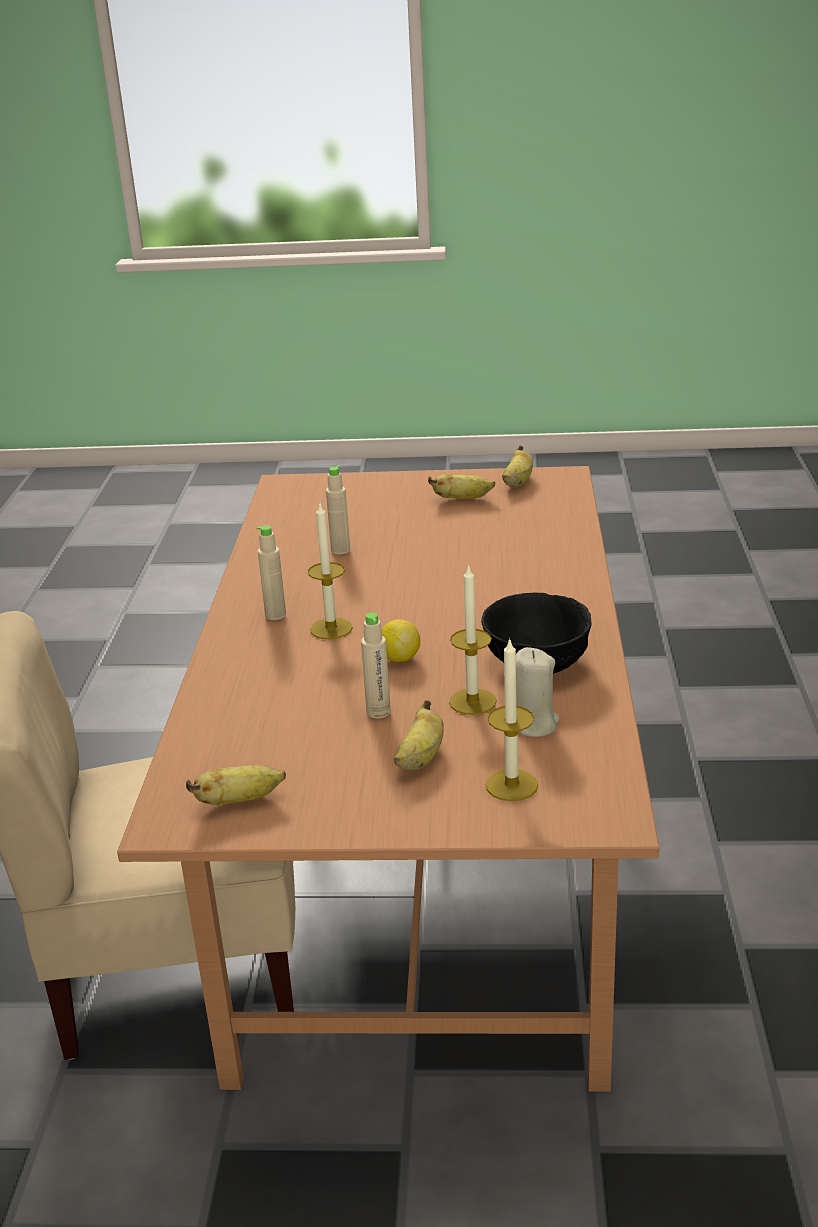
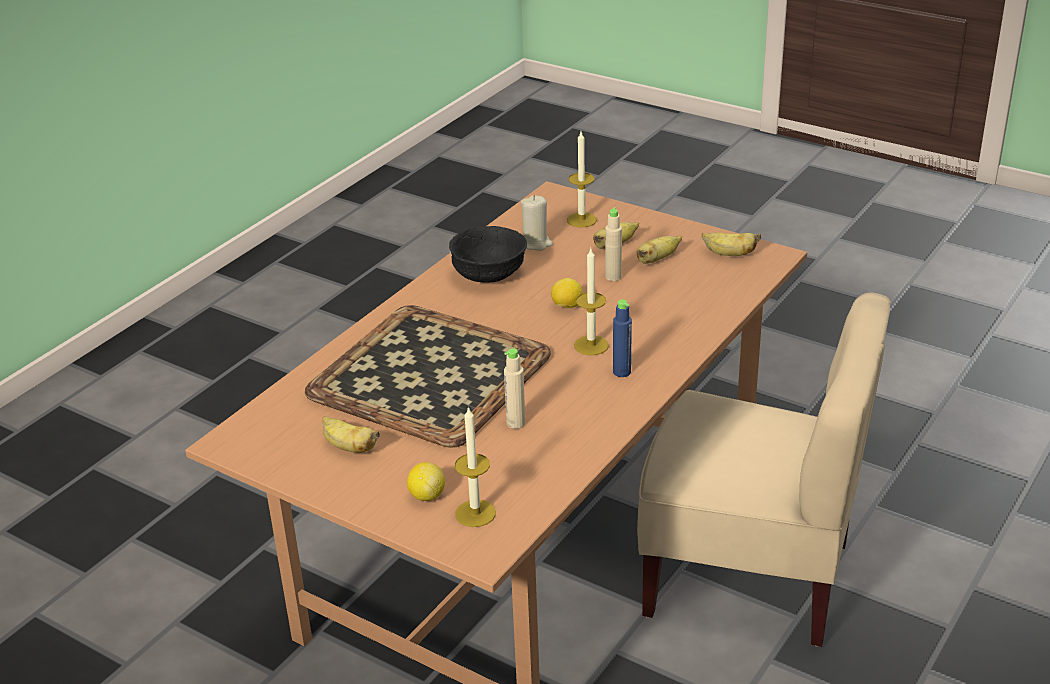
camera: 150 degrees left, 5 degrees up
beige bottle [257,526,286,620] -> blue bottle [613,299,632,377]
candle [449,564,497,715] -> candle moved to [455,406,496,527]
banana [502,446,533,487] -> banana moved to [636,236,682,264]
none -> tray [305,305,551,448]
none -> lemon [407,462,445,501]

